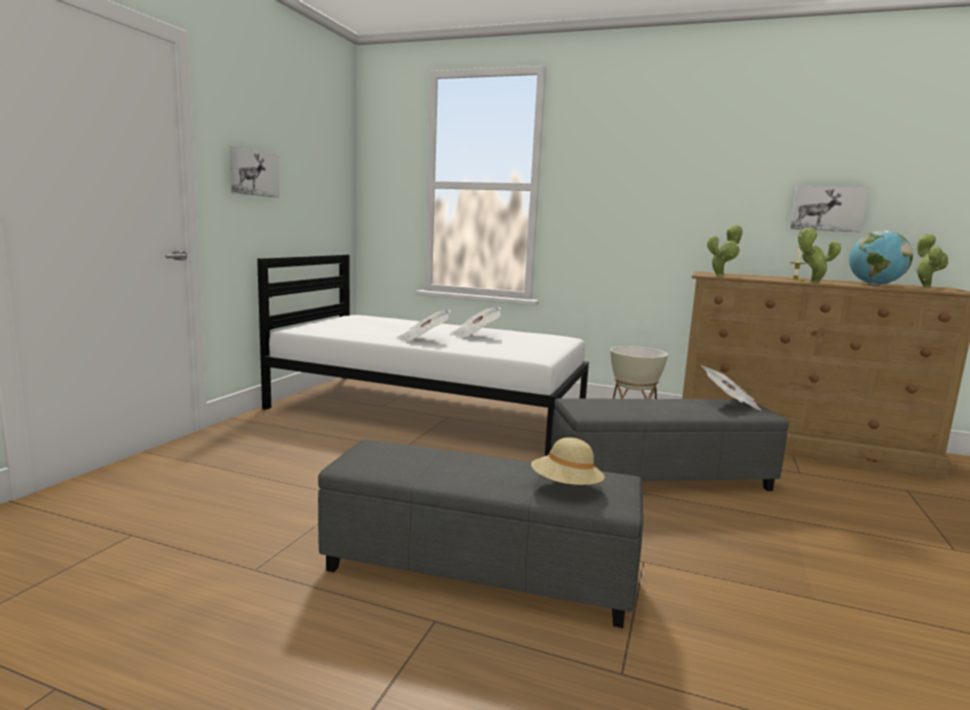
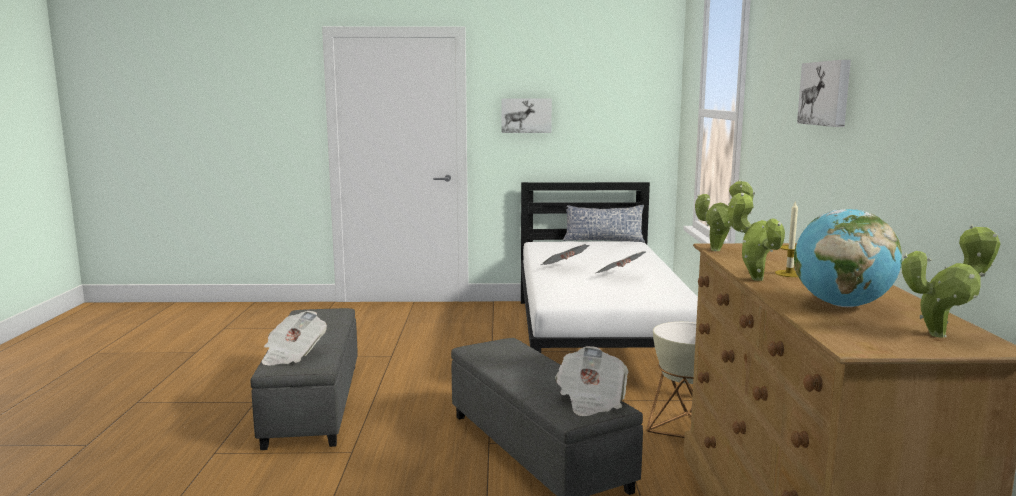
camera: 70 degrees right, 0 degrees up
beige hat [531,437,605,485] -> newspaper [261,311,327,365]
picture [790,186,869,232] -> picture moved to [797,60,851,127]
none -> pillow [563,205,645,242]

